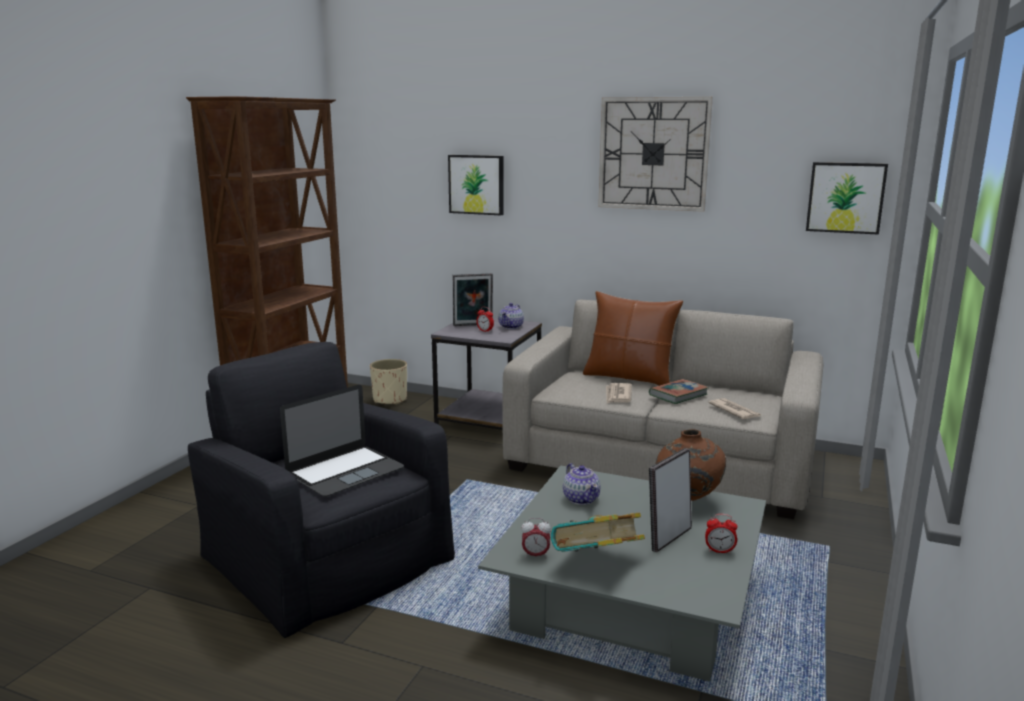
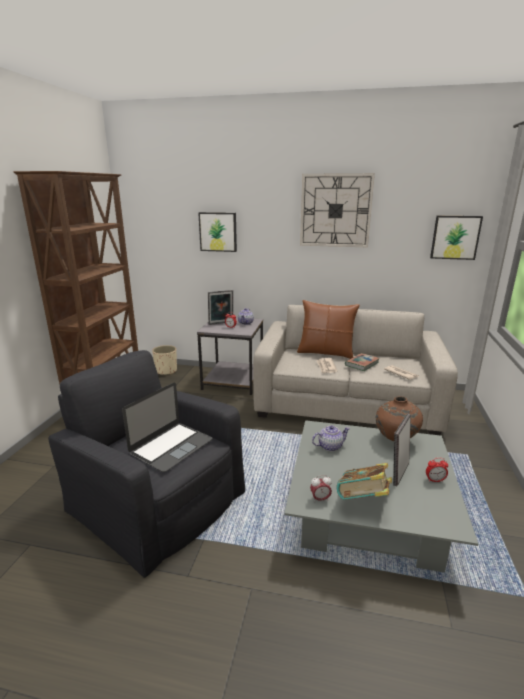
camera: 10 degrees left, 5 degrees up
teapot [563,463,600,505] -> teapot turned 75 degrees counterclockwise [312,425,350,451]

